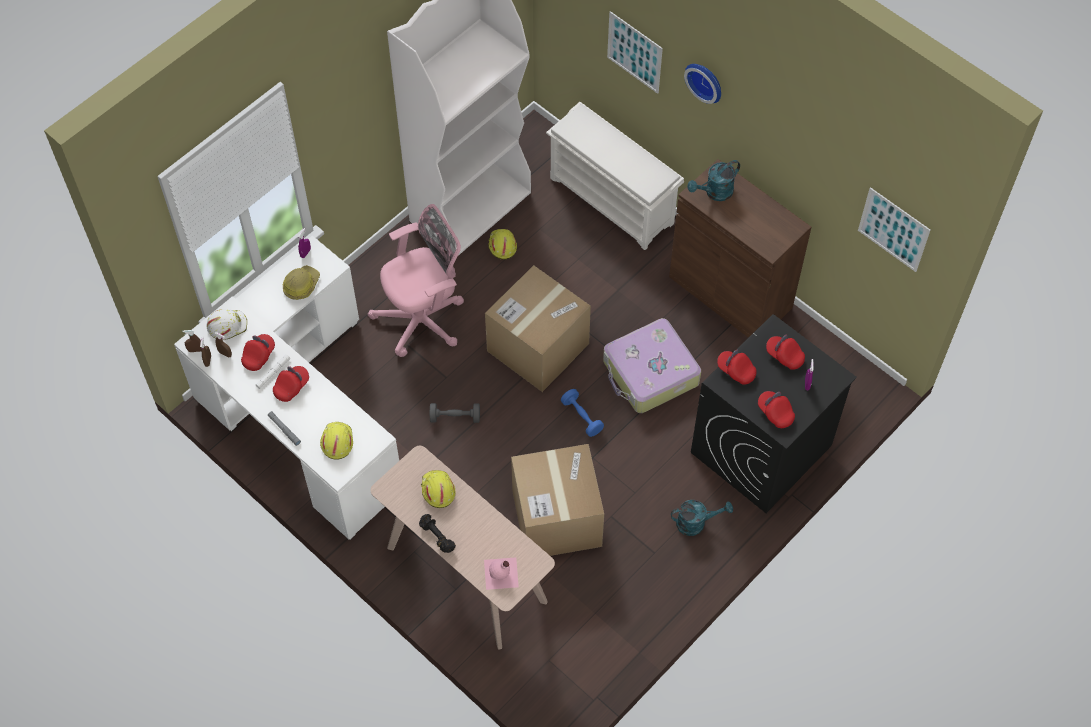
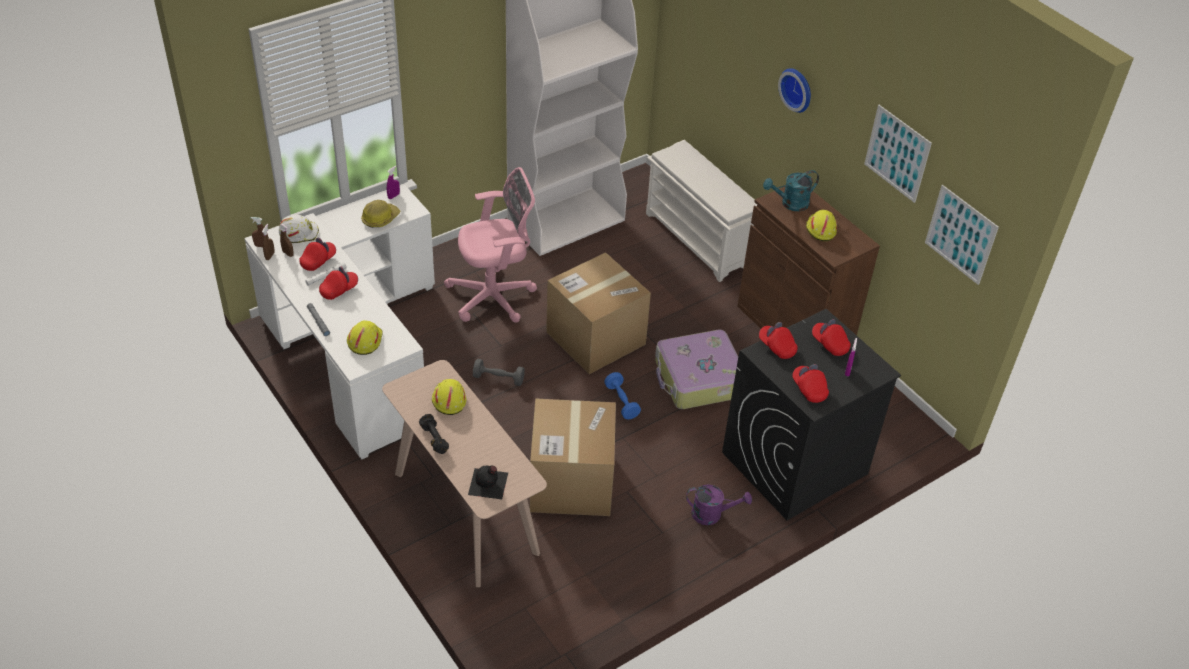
camera: 10 degrees right, 15 degrees down
pink bottle [484,557,519,590] -> black bottle [468,465,508,499]
yellow hard hat [489,229,517,259] -> yellow hard hat moved to [806,210,837,241]
picture [607,11,663,94] -> picture moved to [864,105,932,203]
turquoise watering can [671,500,733,536] -> purple watering can [686,484,752,525]

